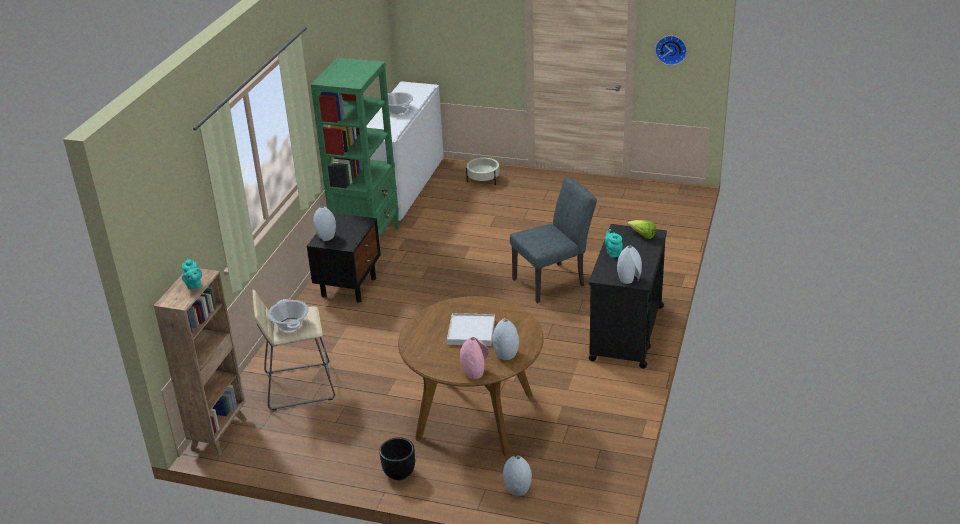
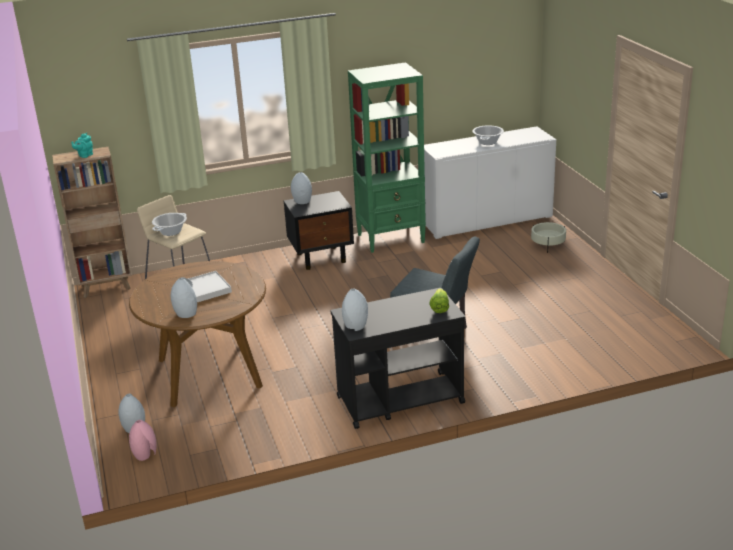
camera: 55 degrees right, 5 degrees down
black planter [379,437,415,480] -> none
pink vase [460,337,489,379] -> pink vase moved to [129,420,157,461]
turquoise teapot [604,229,623,258] -> none
wall clock [655,36,687,65] -> none

